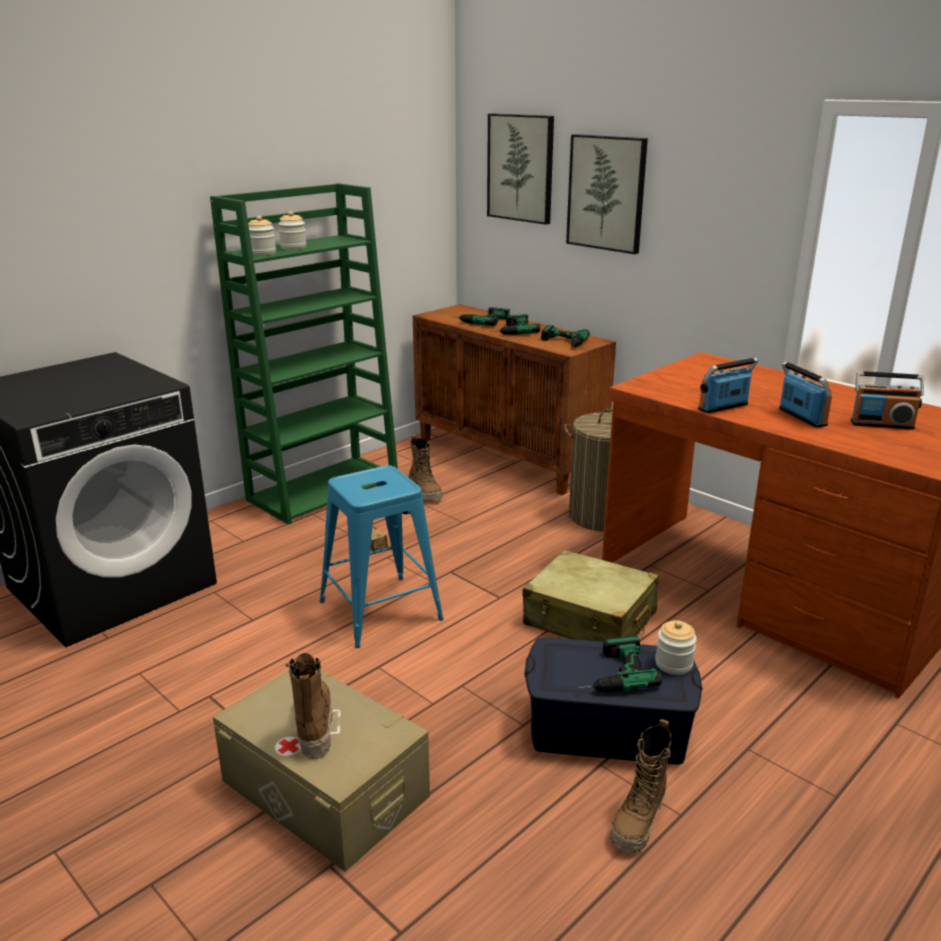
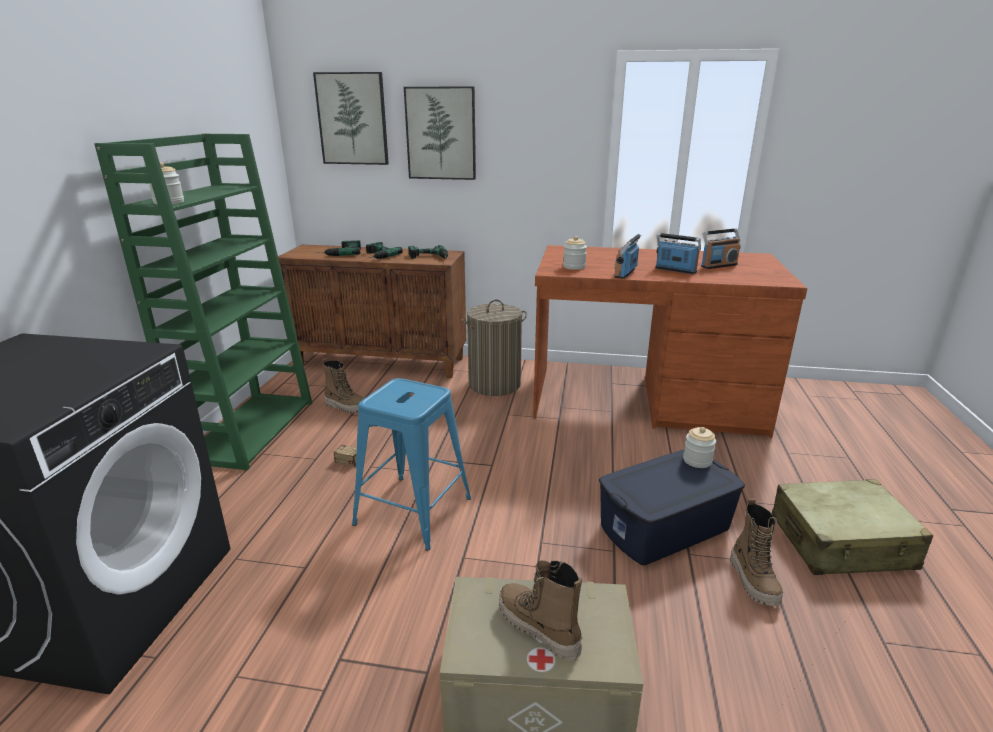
camera: 35 degrees left, 0 degrees up
jar [278,211,307,250] -> jar moved to [563,236,587,270]
beige suitcase [523,550,659,641] -> beige suitcase moved to [772,479,933,575]
power drill [578,635,662,692] -> none

